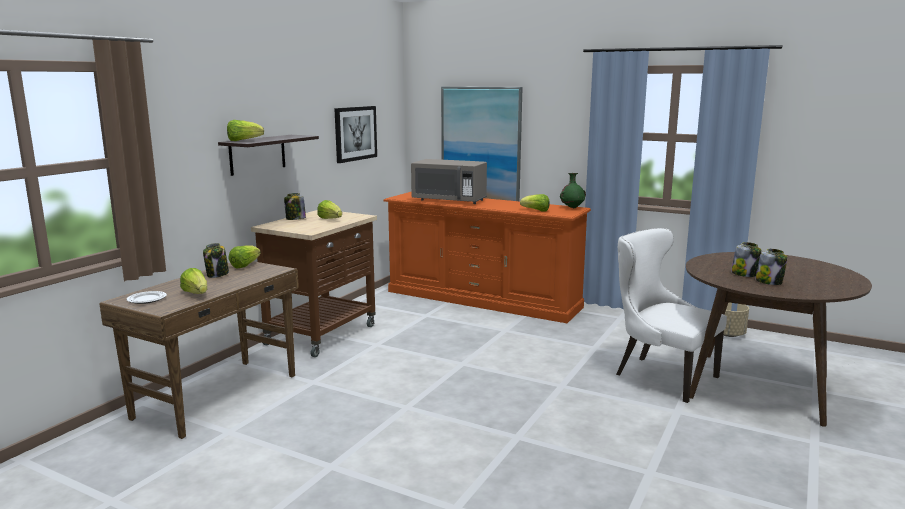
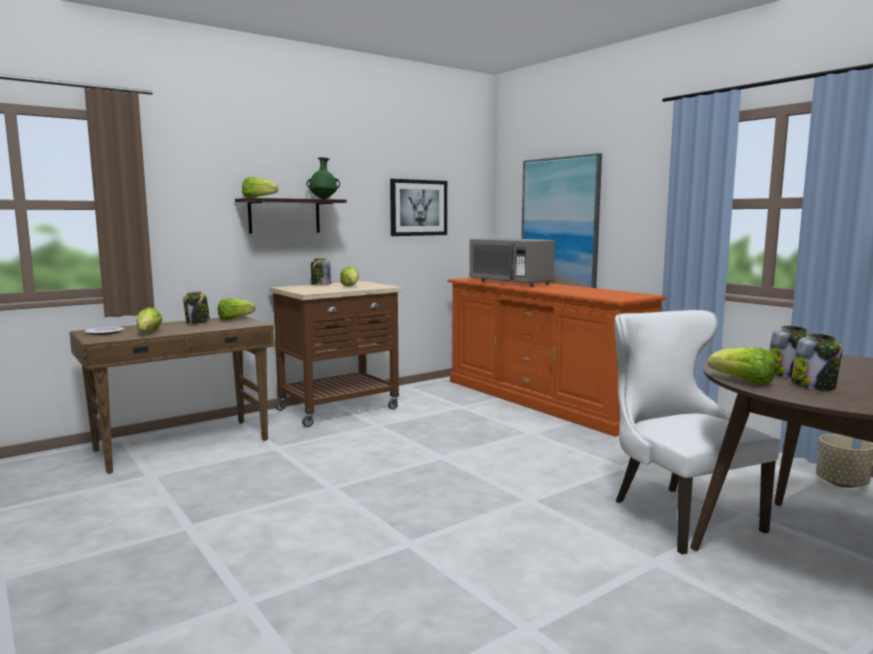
camera: 25 degrees right, 5 degrees down
lettuce [520,194,550,211] -> lettuce moved to [708,347,776,386]
green vase [560,173,586,208] -> green vase moved to [306,157,340,199]

